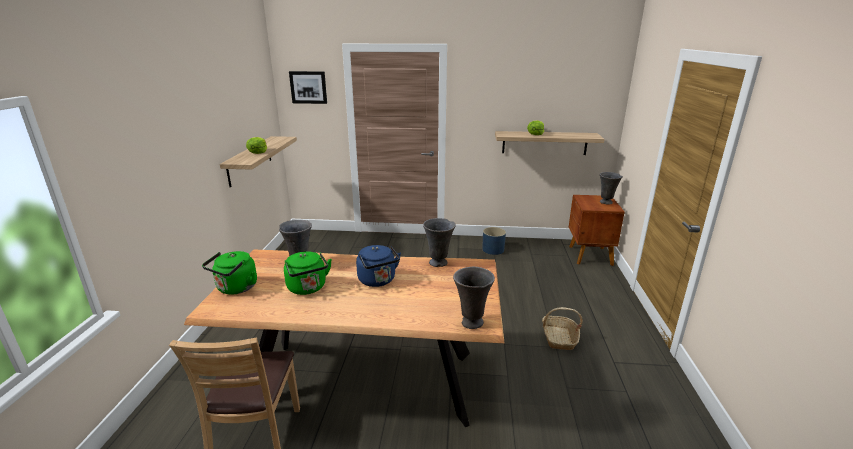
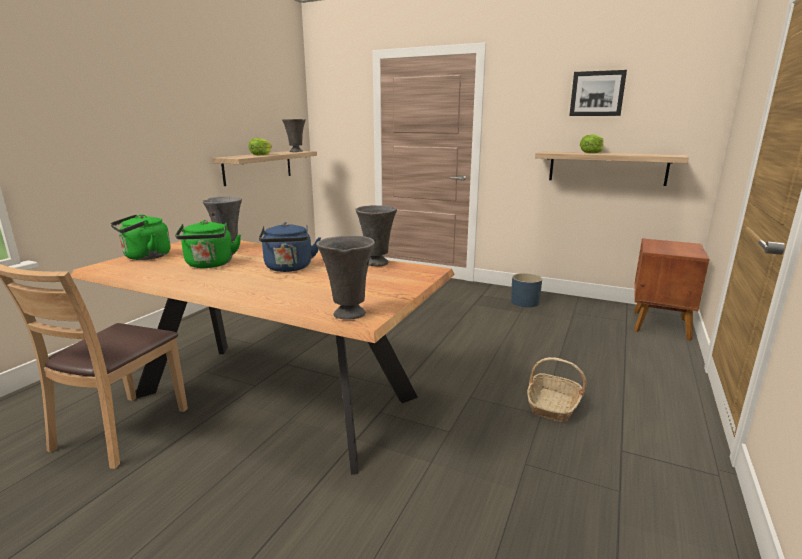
camera: 20 degrees right, 5 degrees down
picture [289,71,327,104] -> picture moved to [569,70,627,116]
grey vase [600,172,623,205] -> grey vase moved to [282,119,306,152]

